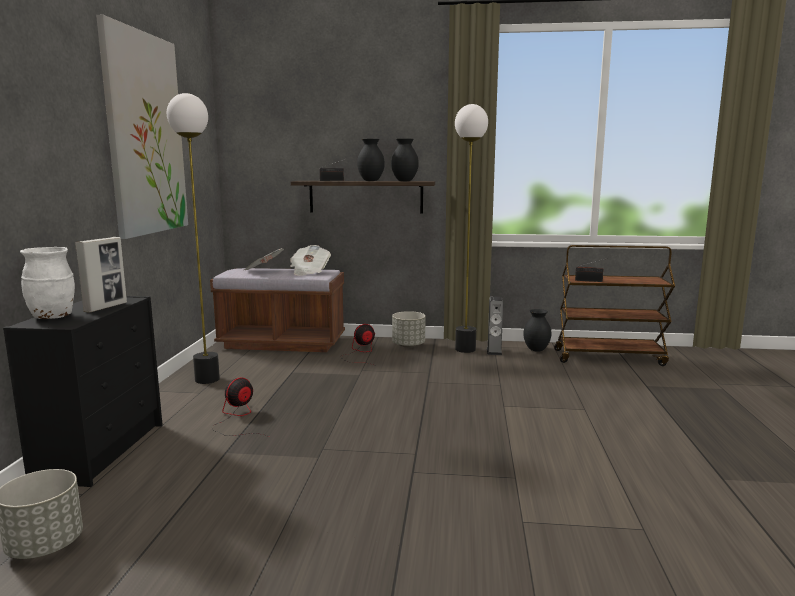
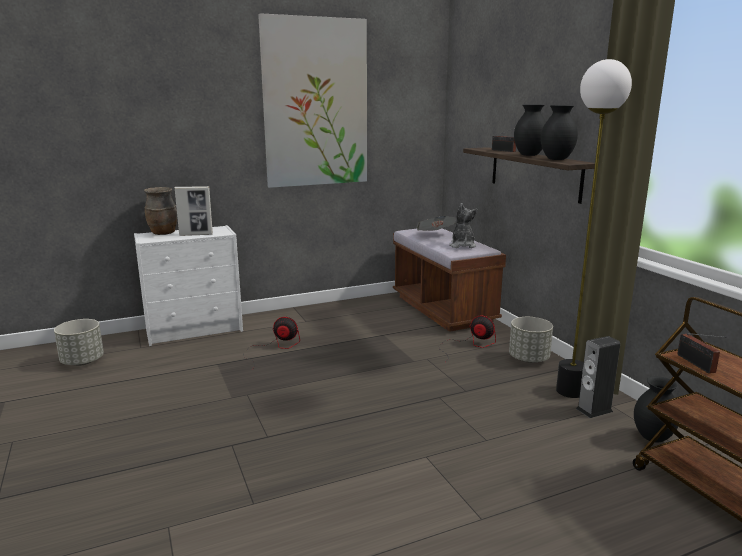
camera: 60 degrees right, 5 degrees up
black dresser [3,296,163,487] -> white dresser [134,225,243,346]
white vase [20,247,75,319] -> brown vase [144,187,177,235]
floor lamp [167,93,220,384] -> none
newspaper [290,245,331,276] -> plush toy [449,203,478,248]

